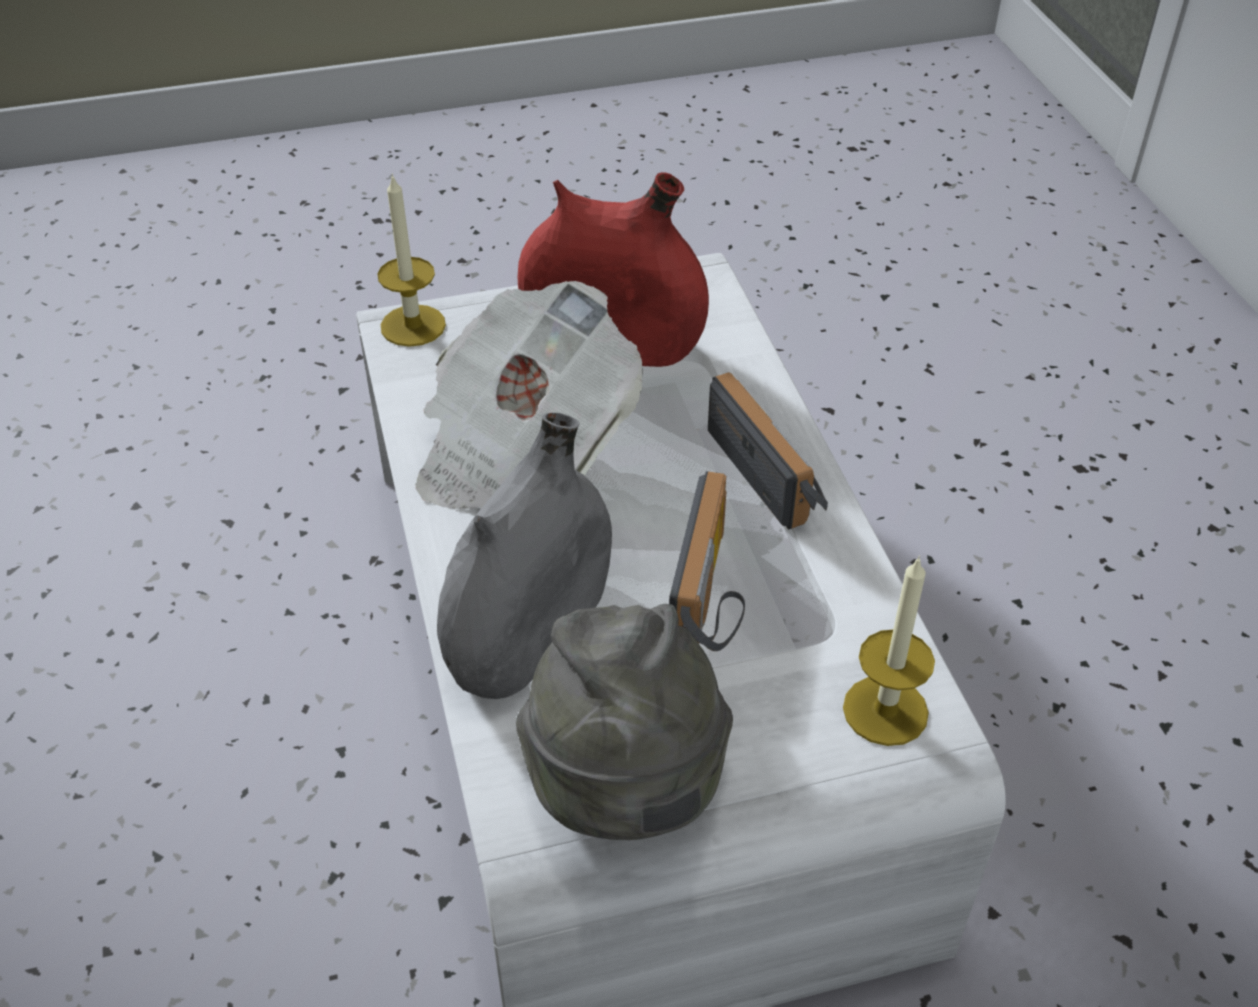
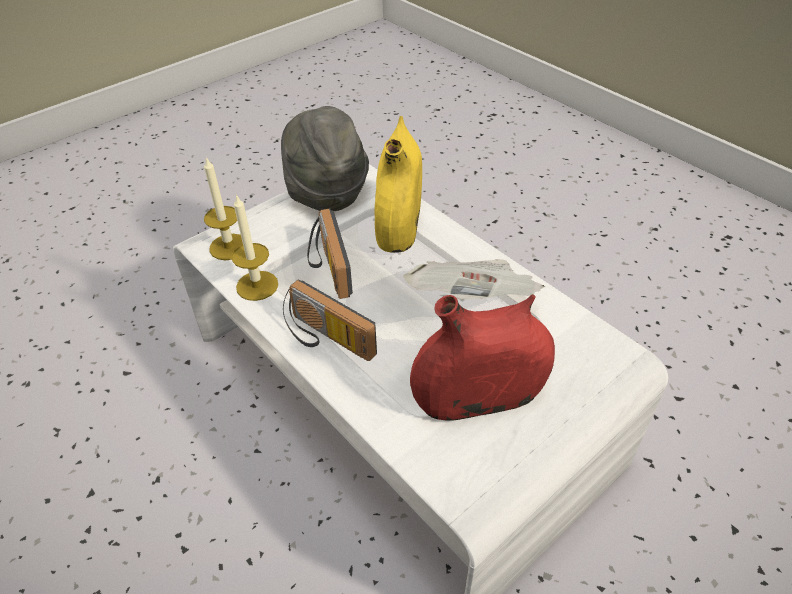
camera: 155 degrees right, 0 degrees up
candle [377,173,446,347] -> candle moved to [232,194,278,301]
grey vase [437,413,612,699] -> yellow vase [375,116,422,253]

